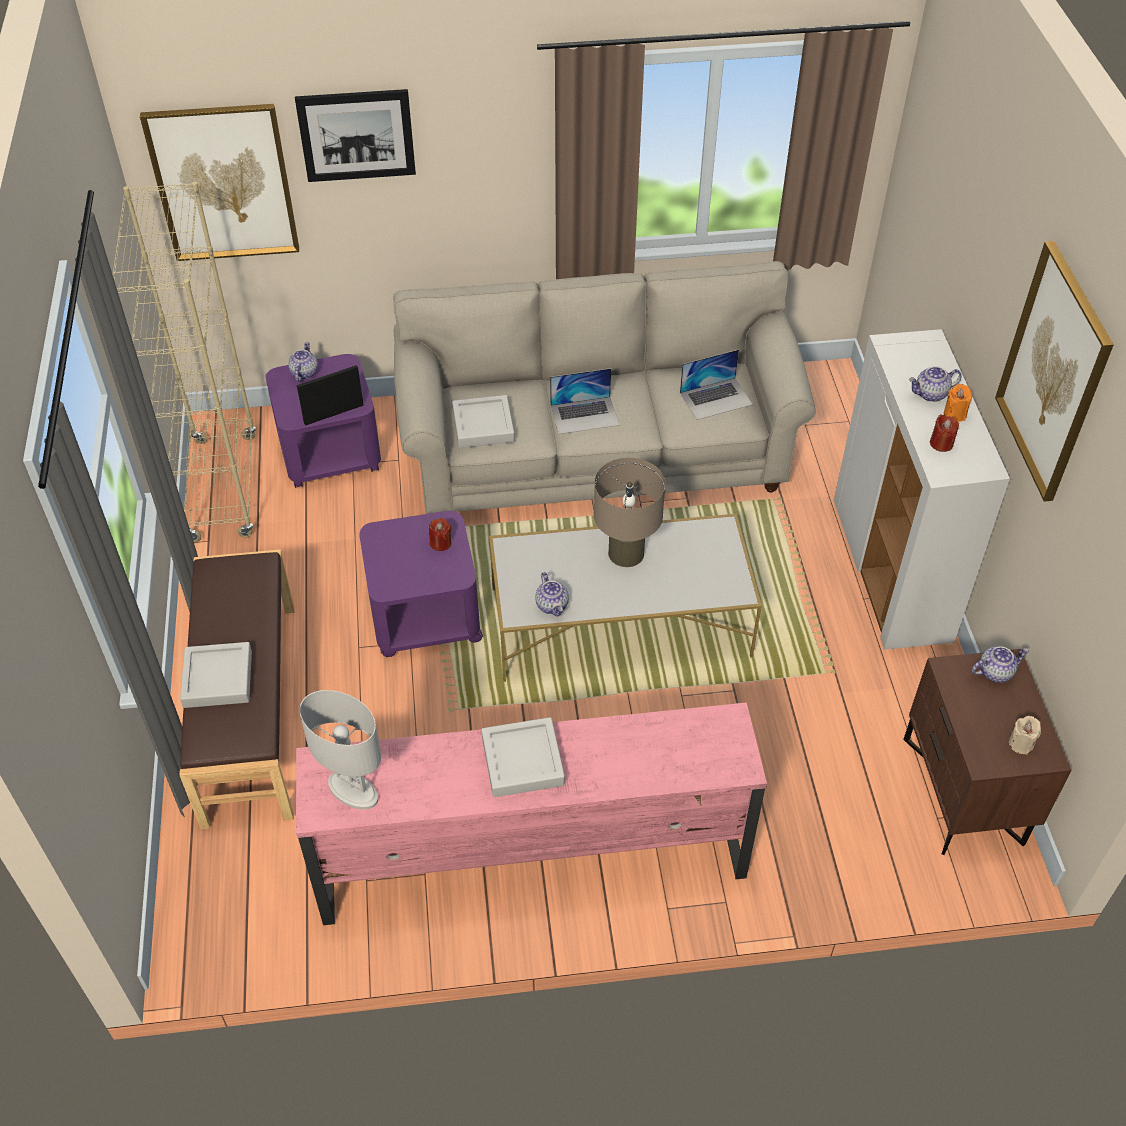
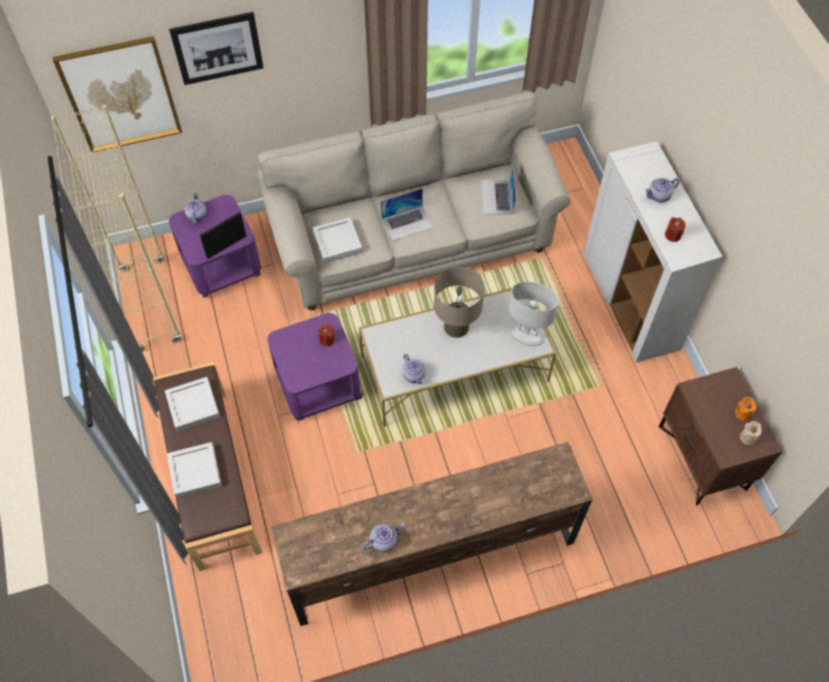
camera: 10 degrees left, 10 degrees up
pink tv stand [296,702,767,925] -> brown tv stand [271,442,593,626]
white table lamp [300,690,381,809] -> white table lamp moved to [509,282,559,346]
grey tray [481,717,565,797] -> grey tray moved to [165,377,220,432]
laptop [680,349,753,420] -> laptop turned 120 degrees clockwise [481,162,516,215]
orange candle [944,384,972,422] -> orange candle moved to [735,397,757,421]
teapot [972,646,1029,683] -> teapot moved to [363,524,404,552]
picture [995,241,1114,502] -> none

